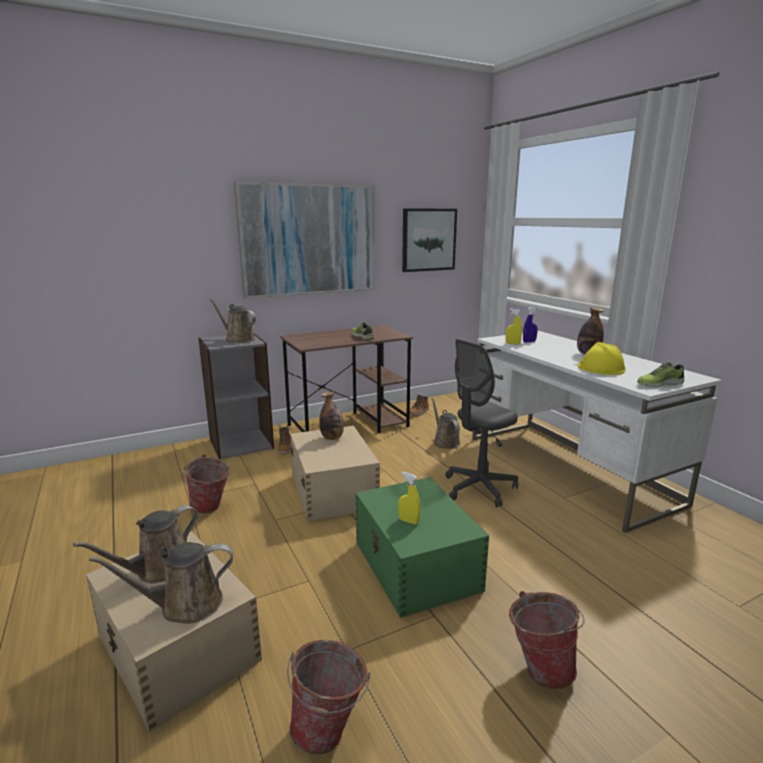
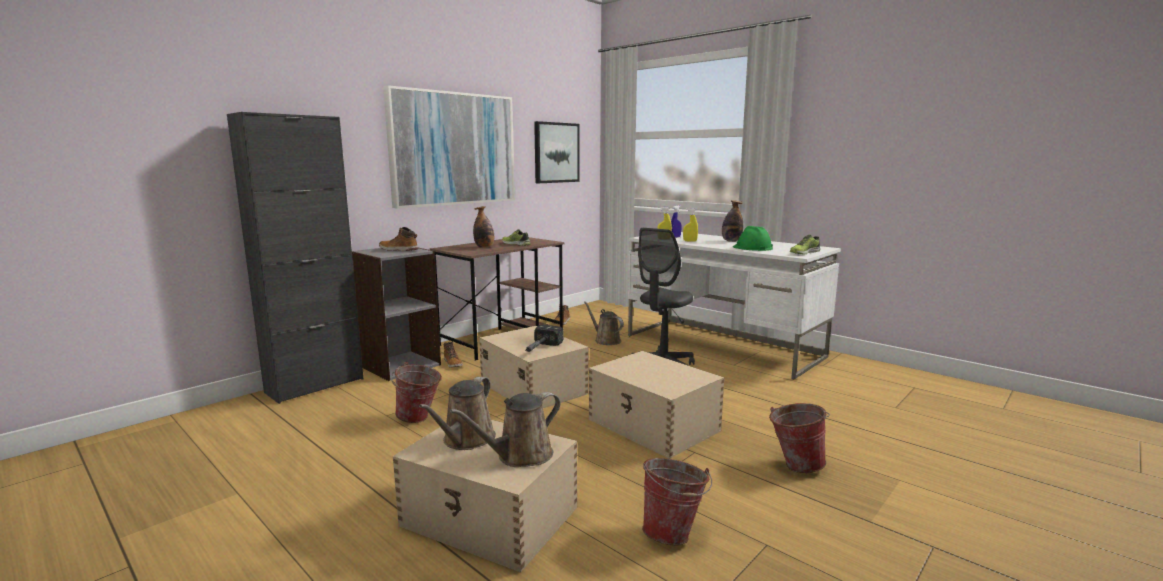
camera: 20 degrees left, 5 degrees down
brown watering can [209,299,256,343] -> boot [379,227,418,251]
bottle [319,391,344,440] -> bottle moved to [473,206,494,248]
green storage box [356,477,489,618] -> beige storage box [589,351,724,459]
yellow spray bottle [398,472,420,524] -> yellow spray bottle moved to [683,208,698,242]
yellow hard hat [577,342,626,375] -> green hard hat [733,226,773,251]
none -> black cabinet [227,112,363,404]
none -> hammer [525,325,564,352]

